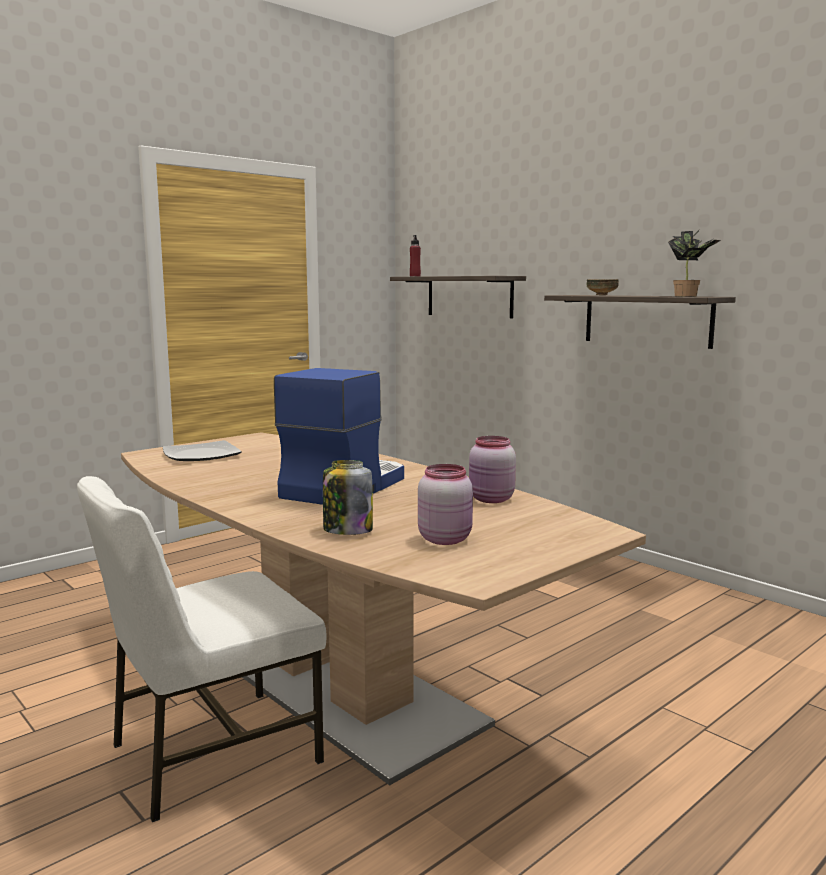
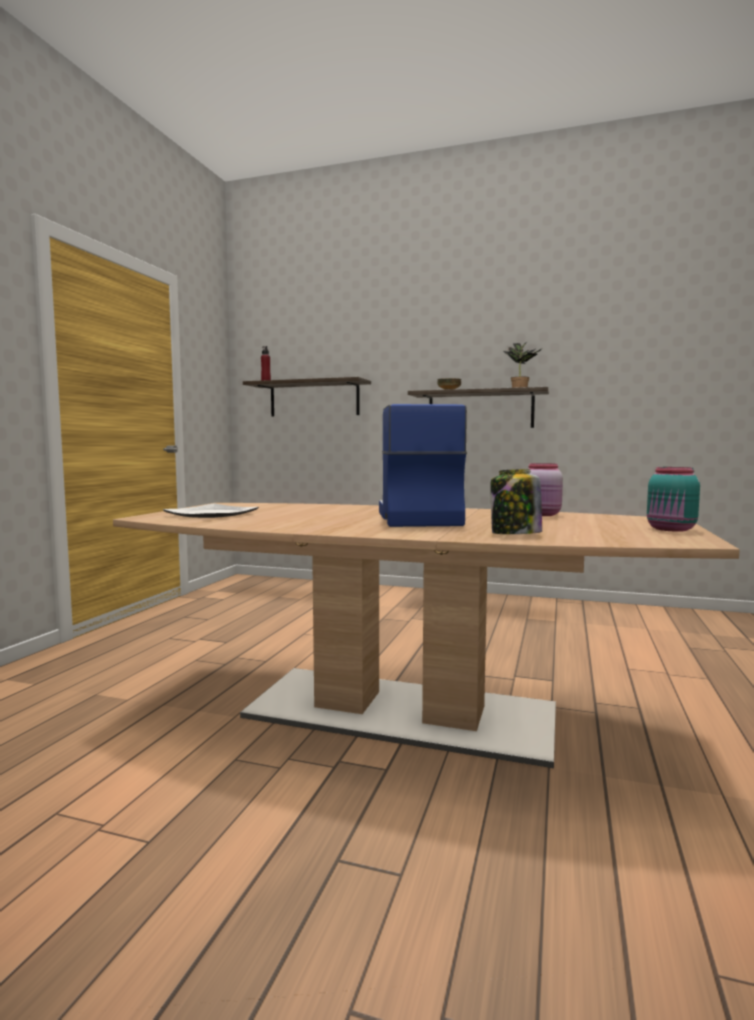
camera: 30 degrees left, 5 degrees down
white chair [77,476,327,822] -> none
pink jar [418,464,473,545] -> none
none -> turquoise jar [647,467,700,532]

